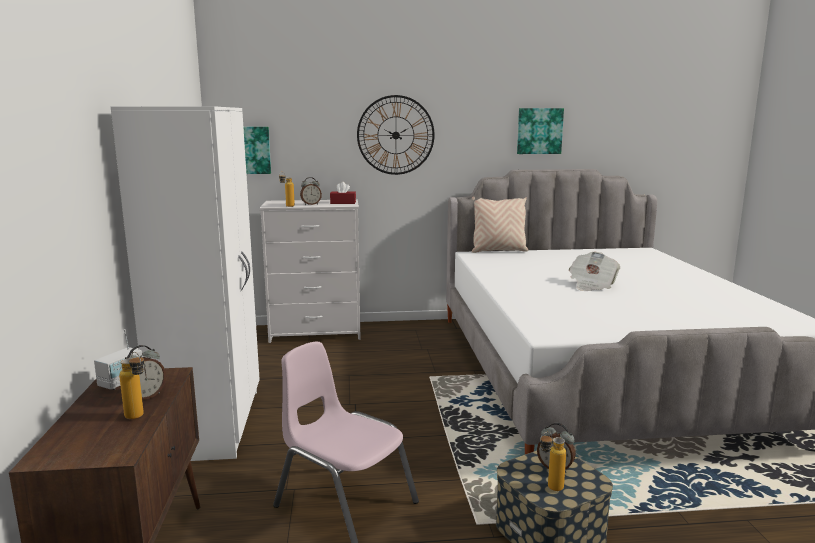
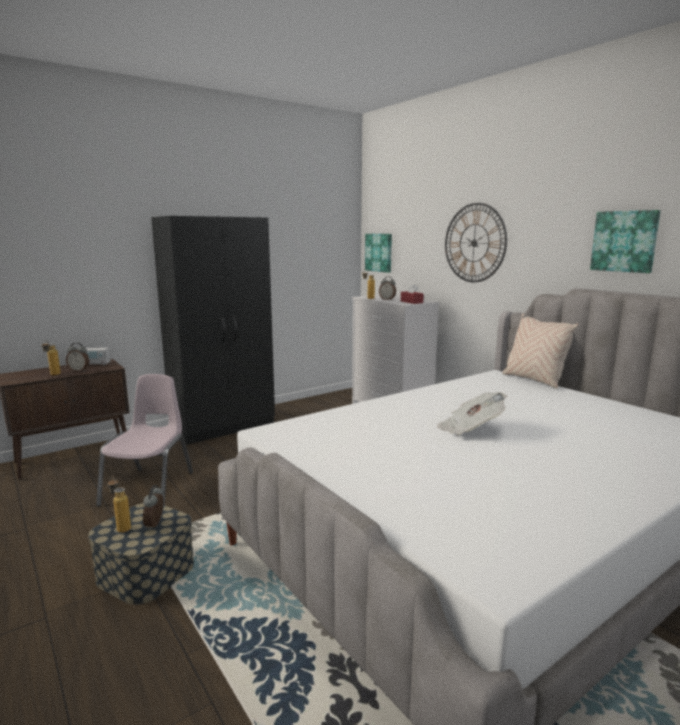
camera: 60 degrees right, 0 degrees up
white wardrobe [111,106,260,461] -> black wardrobe [151,216,275,445]

